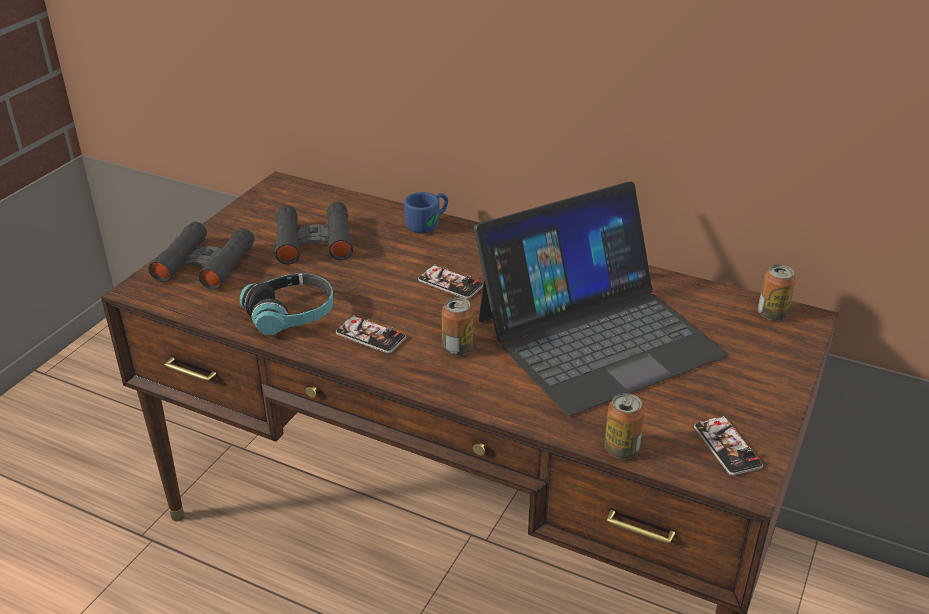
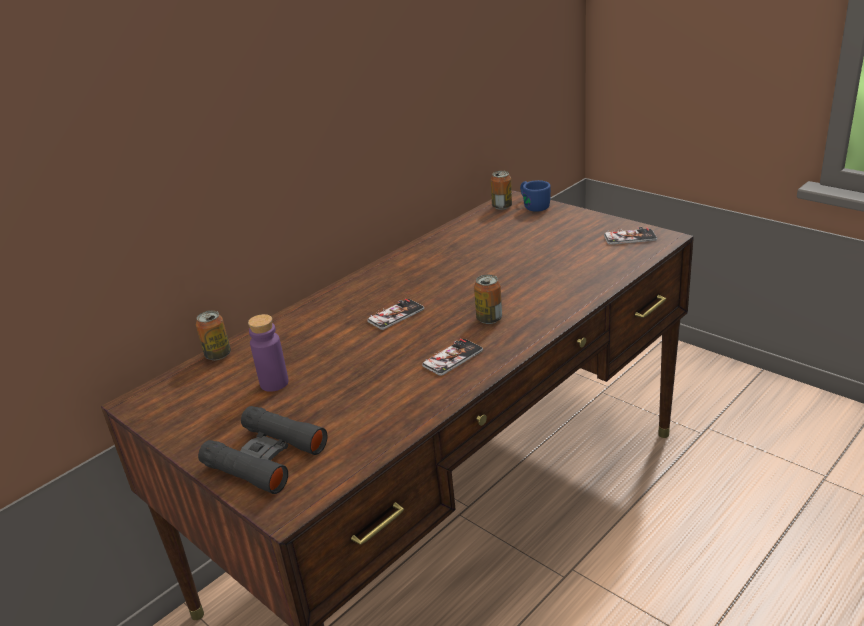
camera: 70 degrees left, 5 degrees down
headphones [240,273,333,335] -> none
black binoculars [275,202,353,264] -> purple bottle [248,314,289,392]
blue mug [404,192,448,234] -> blue mug moved to [520,180,551,212]
laptop [474,182,728,416] -> none
can [604,393,645,458] -> can moved to [196,310,231,360]

